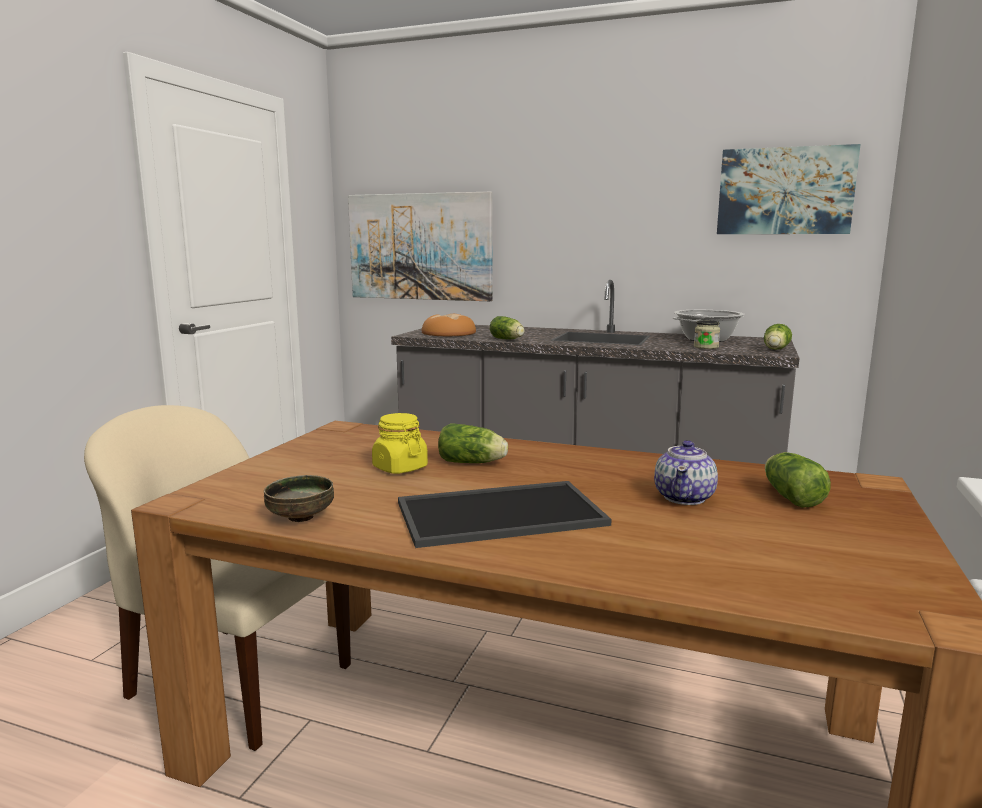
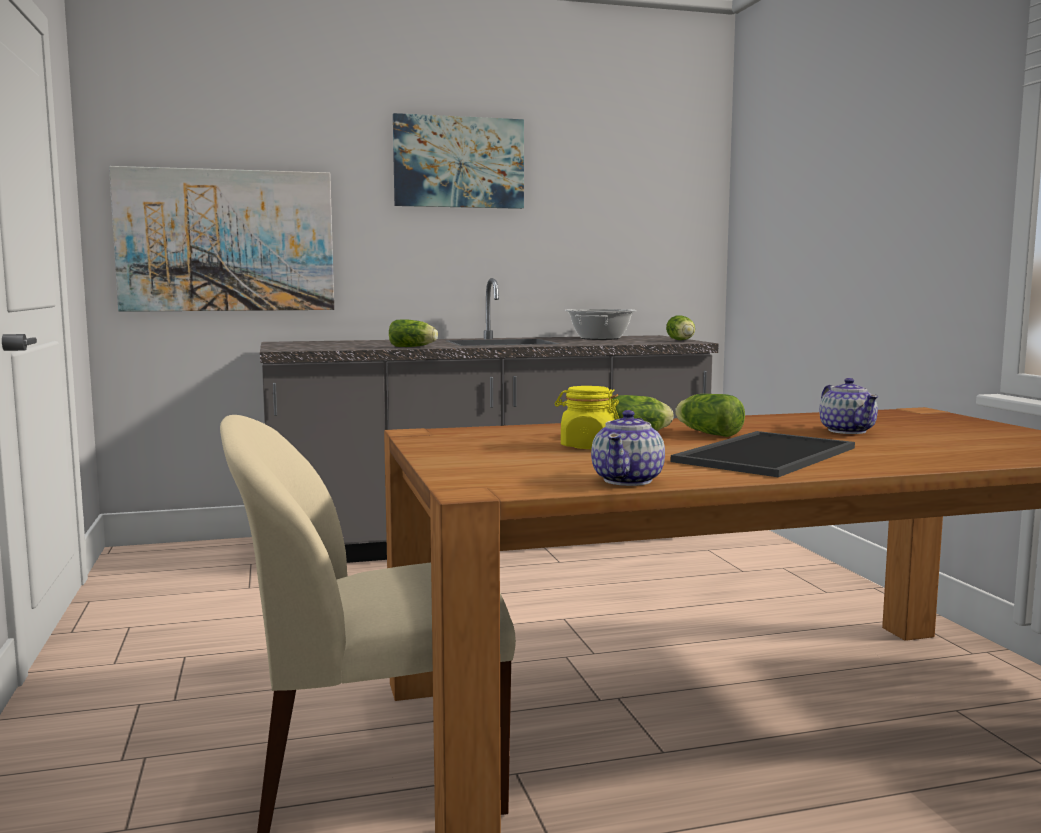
camera: 35 degrees left, 5 degrees down
bowl [264,475,334,522] -> teapot [591,410,665,486]
bread [422,314,476,336] -> none
jar [694,320,720,349] -> none
picture [717,144,861,234] -> picture moved to [393,113,524,209]
lettuce [765,452,831,508] -> lettuce moved to [675,394,745,437]

